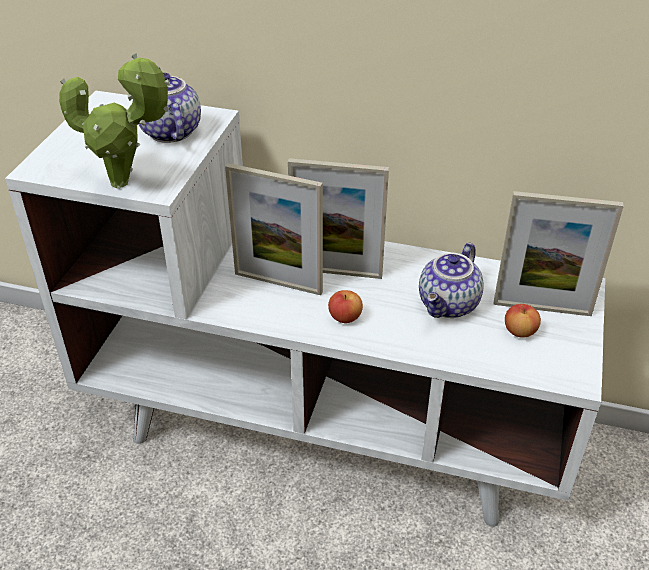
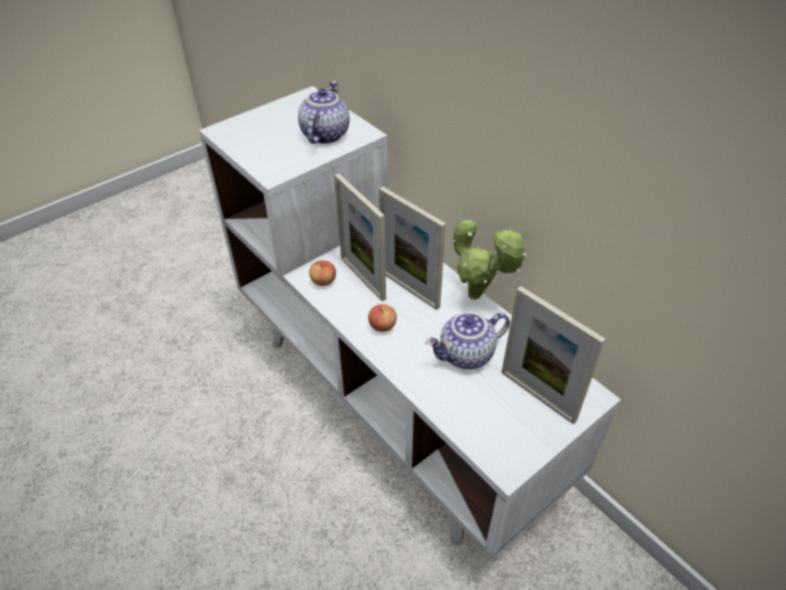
camera: 35 degrees right, 5 degrees up
potted plant [59,53,170,189] -> potted plant moved to [454,218,527,300]
apple [505,304,541,338] -> apple moved to [309,260,336,286]

